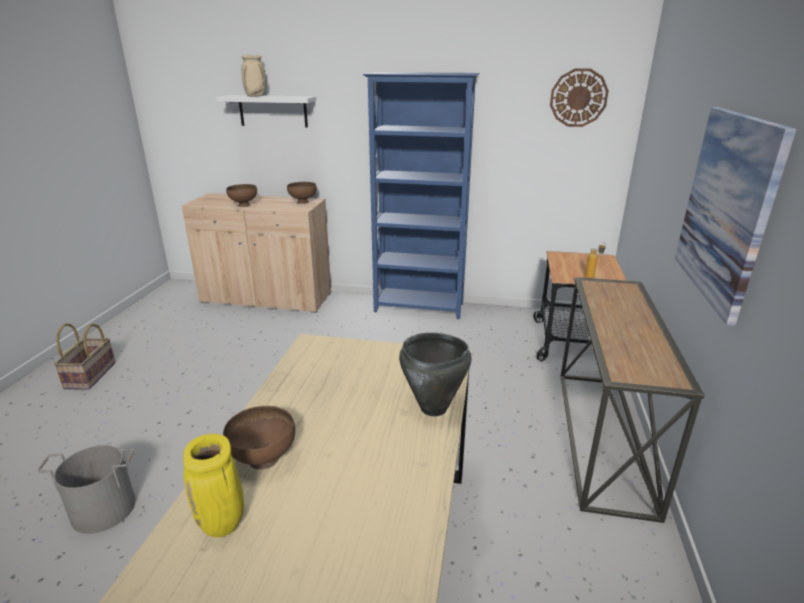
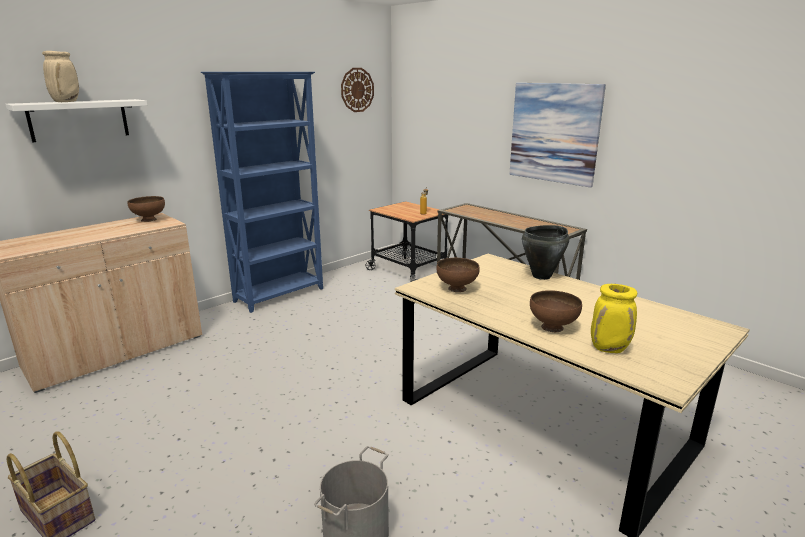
camera: 55 degrees left, 5 degrees down
brown bowl [226,184,257,207] -> brown bowl moved to [437,258,480,292]

